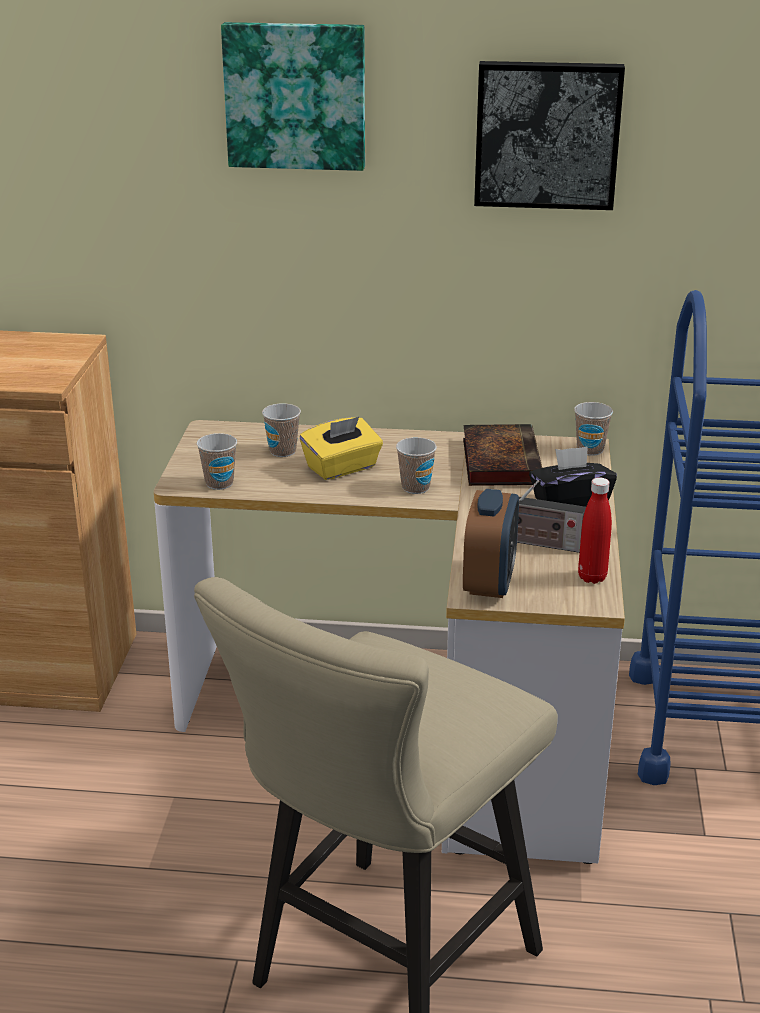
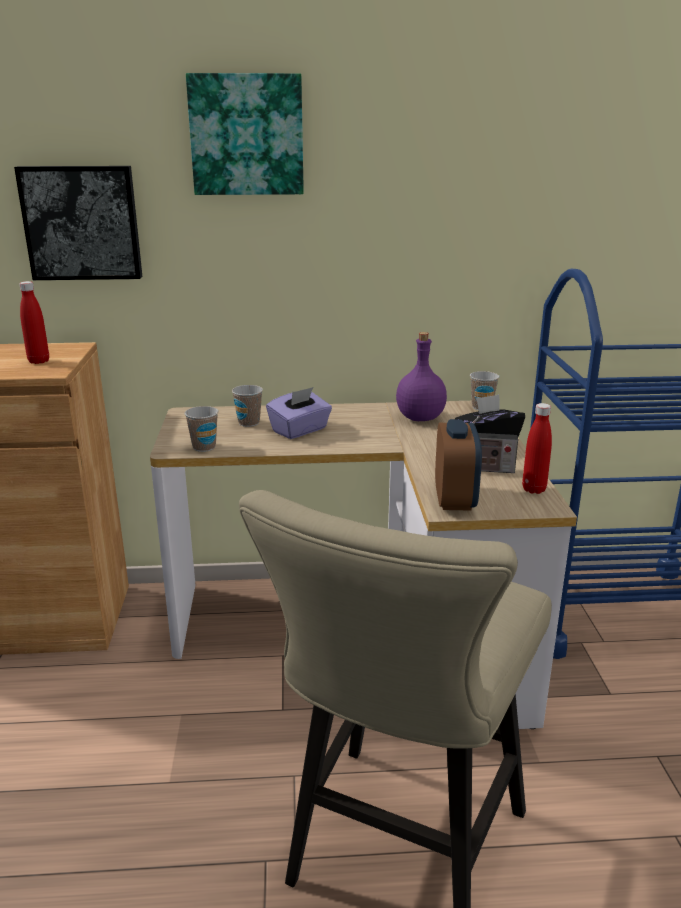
camera: 10 degrees left, 5 degrees down
yellow tissue box [300,417,383,480] -> purple tissue box [266,387,332,439]
cup [396,437,437,494] -> none
book [463,424,542,486] -> purple bottle [396,332,447,421]
picture [474,61,625,210] -> picture moved to [14,166,142,280]
none -> red bottle [19,281,49,364]

